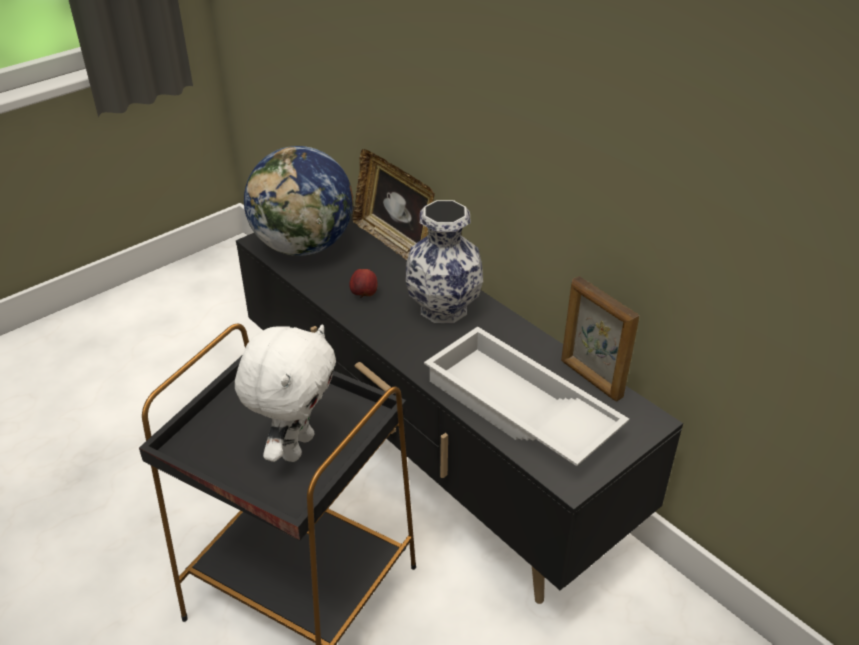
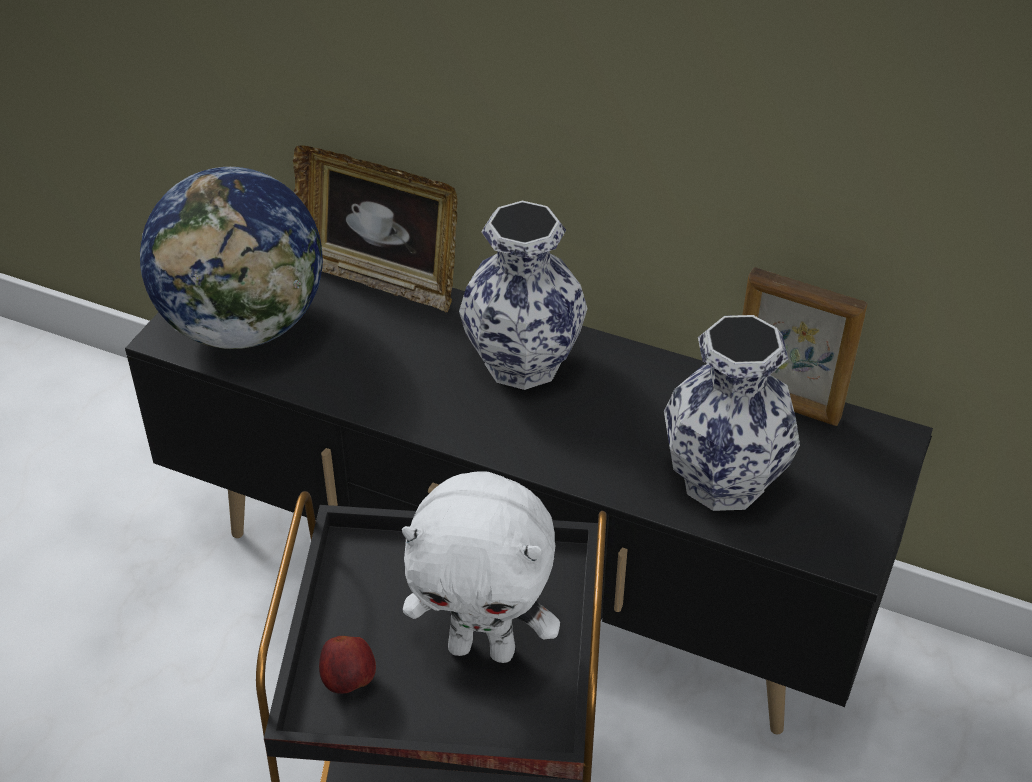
camera: 25 degrees left, 5 degrees up
white plush toy [235,325,336,462] -> white plush toy turned 105 degrees clockwise [402,471,560,663]
apple [349,269,378,298] -> apple moved to [319,636,376,694]
white tray [424,326,629,466] -> vase [664,315,800,511]

